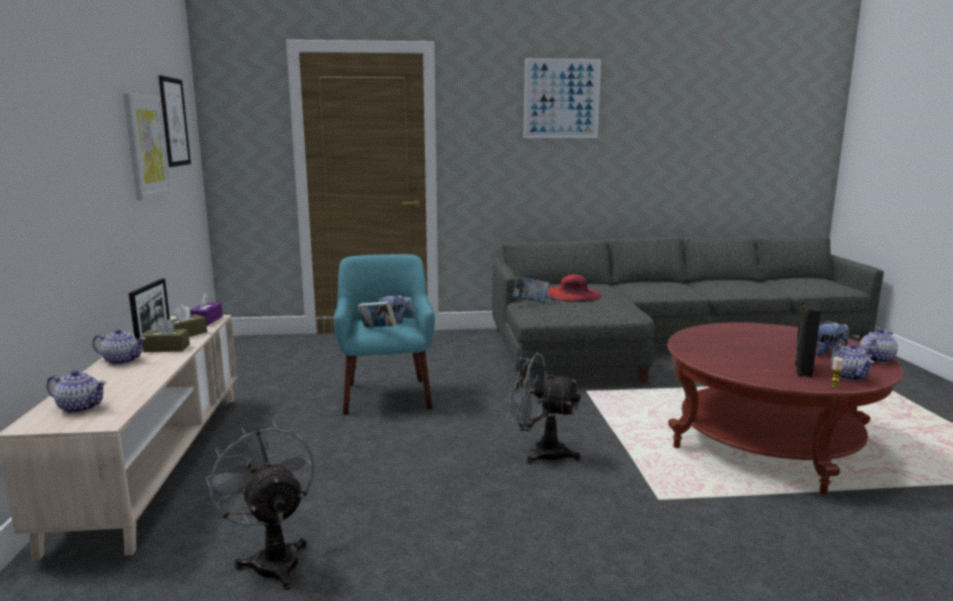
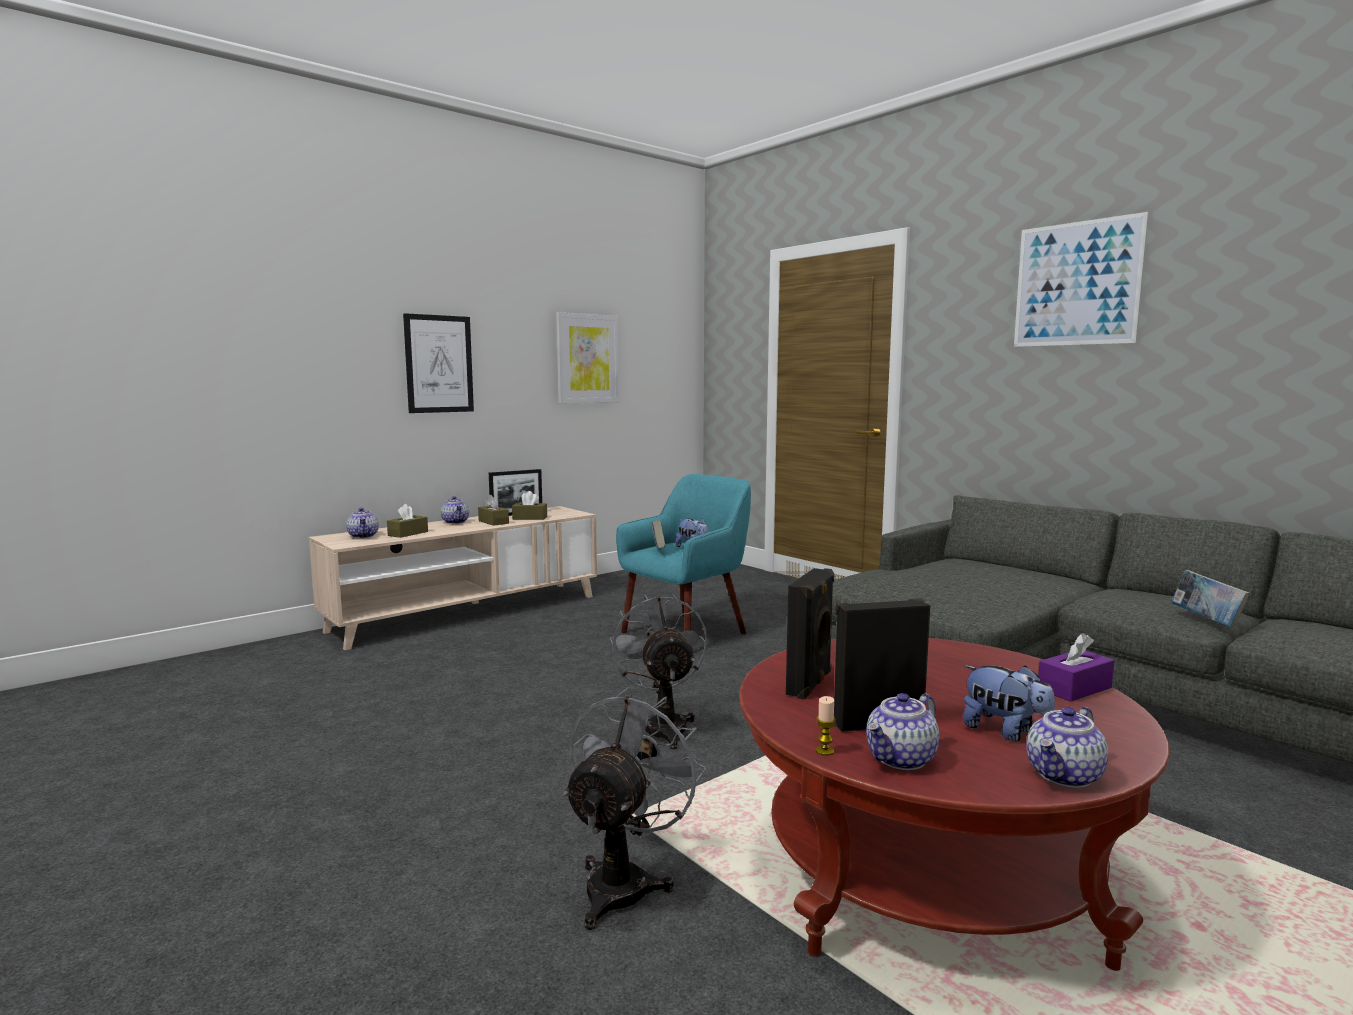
camera: 55 degrees right, 5 degrees down
picture [158,75,191,167] -> picture moved to [403,313,474,413]
purple tissue box [190,293,223,326] -> purple tissue box moved to [1038,633,1115,702]
grey fan [206,422,314,590] -> grey fan moved to [563,687,706,930]
book [513,276,549,303] -> book moved to [1171,570,1250,627]
red hat [547,274,602,302] -> none
teapot [859,329,898,363] -> teapot turned 120 degrees clockwise [1026,707,1108,788]
none -> brown tissue box [387,504,428,538]
none -> black speaker [786,568,835,700]

